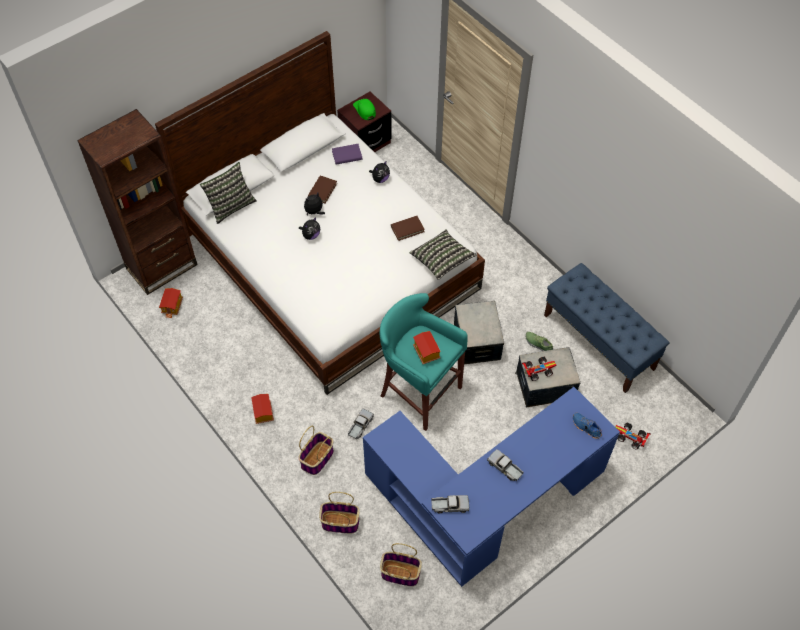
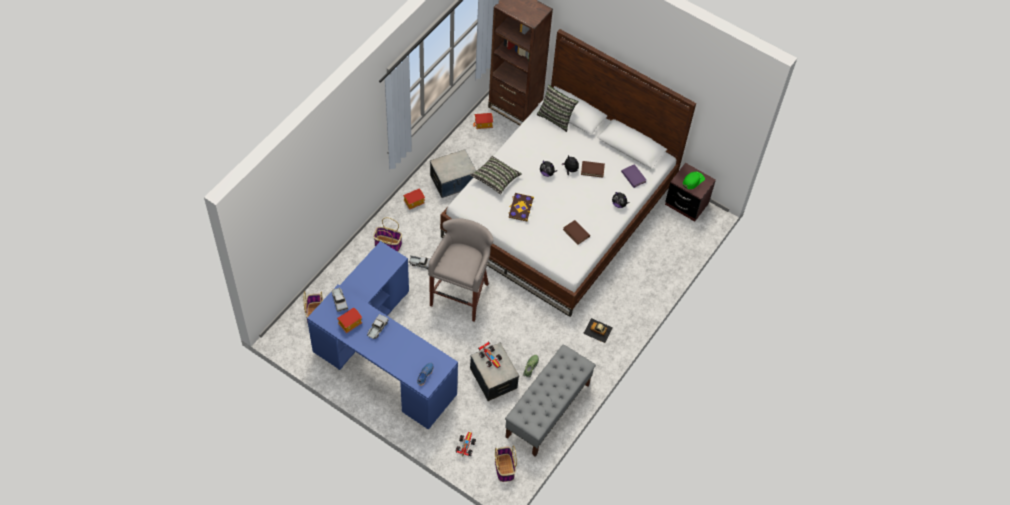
camera: 70 degrees right, 0 degrees up
basket [319,492,360,533] -> basket moved to [495,446,517,482]
turquoise stool [380,293,468,431] -> grey stool [428,218,494,322]
pillow [410,229,477,280] -> pillow moved to [470,156,522,195]
toy house [413,331,441,364] -> toy house moved to [337,308,362,333]
storage box [454,301,504,364] -> storage box moved to [430,149,476,198]
blue bench [544,263,669,393] -> grey bench [505,344,596,457]
none -> book [509,193,534,222]
none -> toy car [583,318,613,343]

